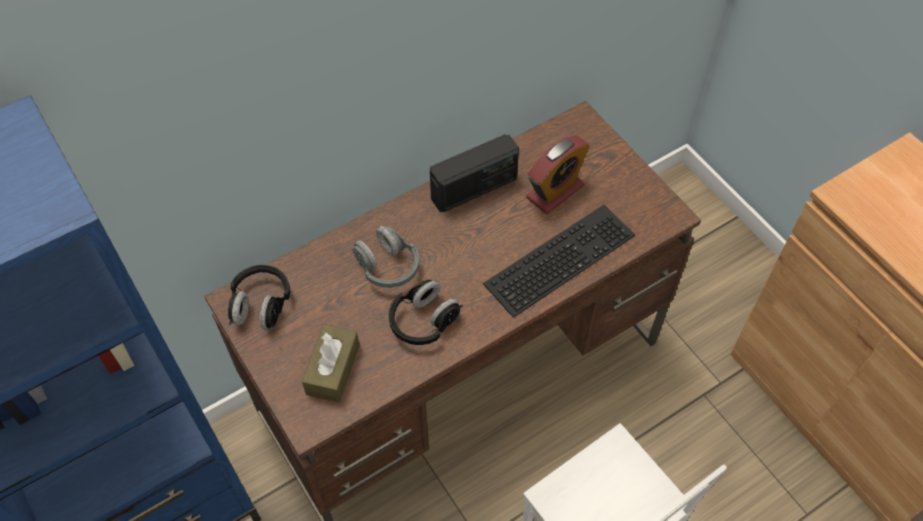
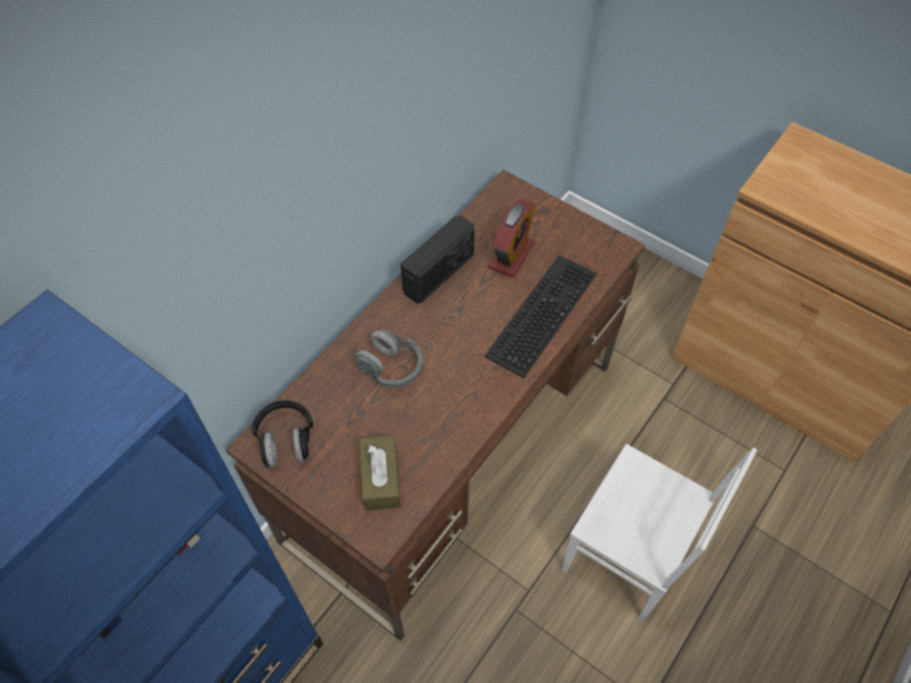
camera: 20 degrees left, 0 degrees up
black headphones [389,280,463,345] -> none

